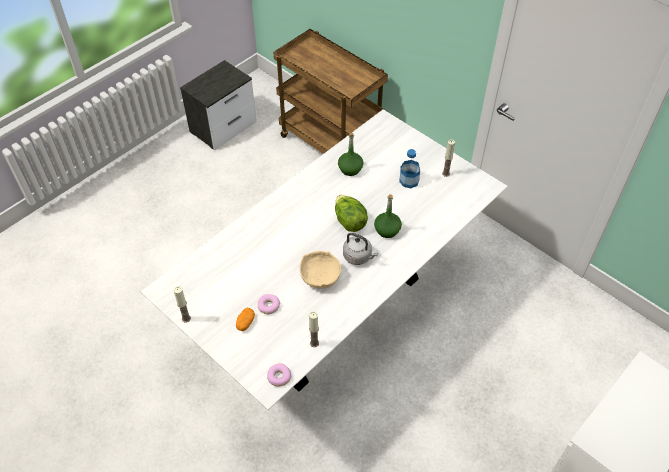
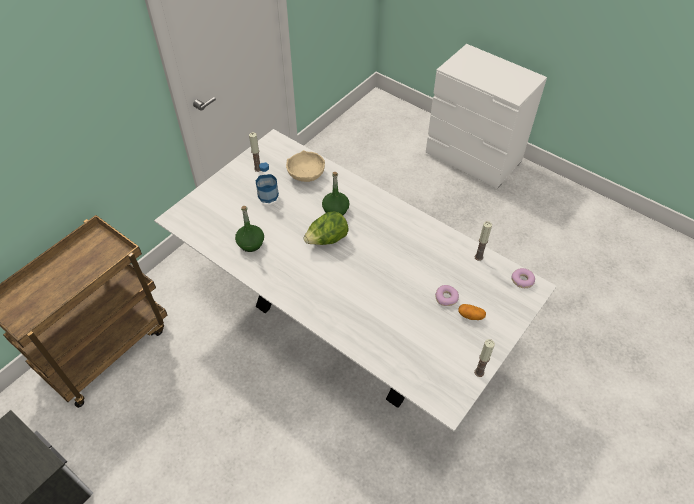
camera: 95 degrees left, 0 degrees up
beige bowl [300,251,341,289] -> beige bowl moved to [286,150,325,182]
grey kettle [343,233,378,265] -> none

